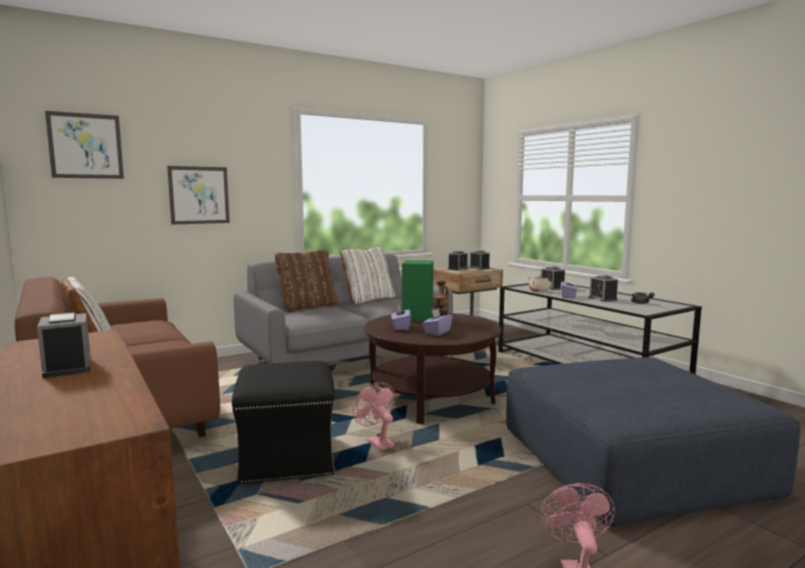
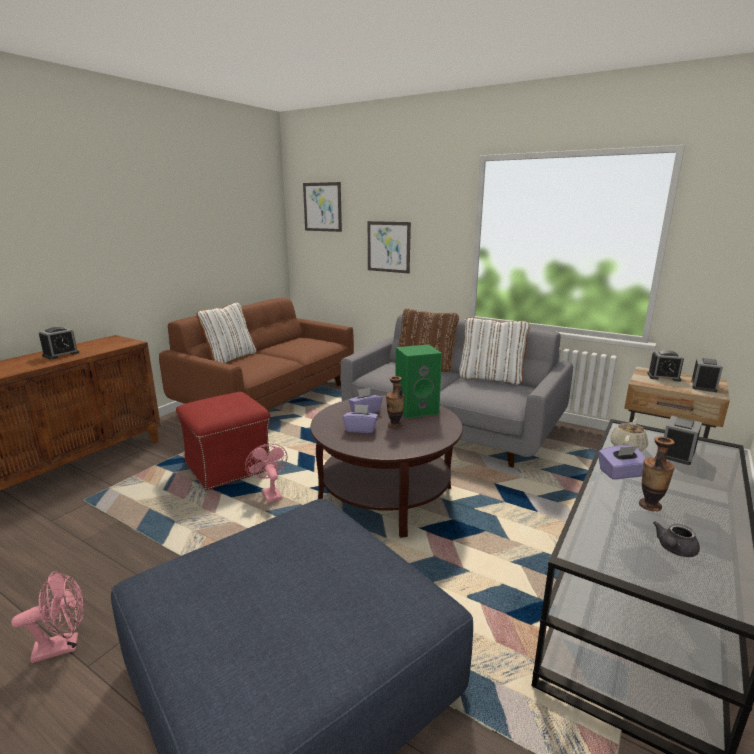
camera: 65 degrees right, 10 degrees up
black ottoman [232,361,335,484] -> red ottoman [176,392,270,490]
pink fan [353,382,395,451] -> pink fan turned 60 degrees counterclockwise [245,443,287,503]
alarm clock [589,275,618,302] -> vase [639,437,675,512]

